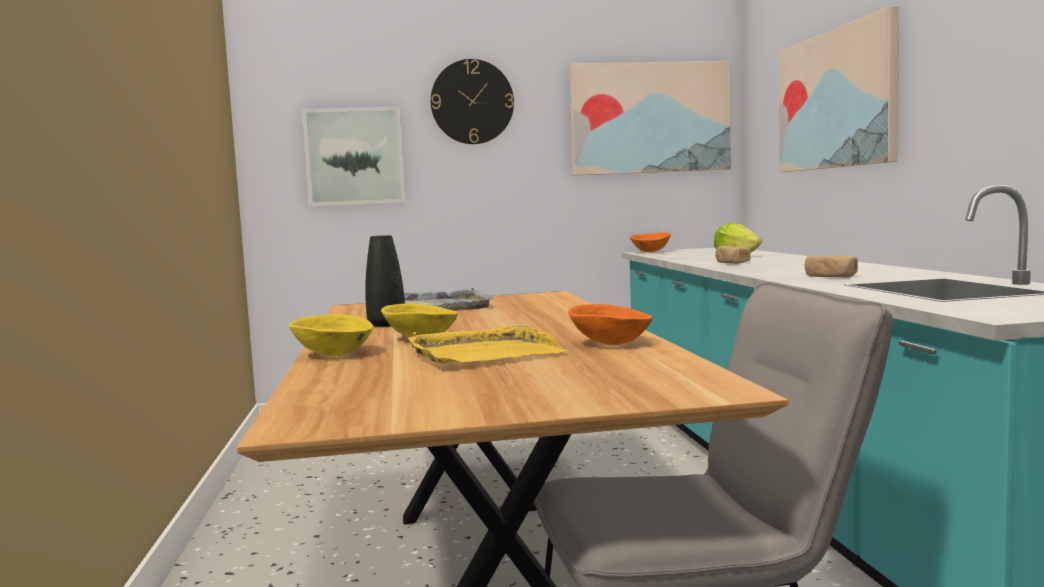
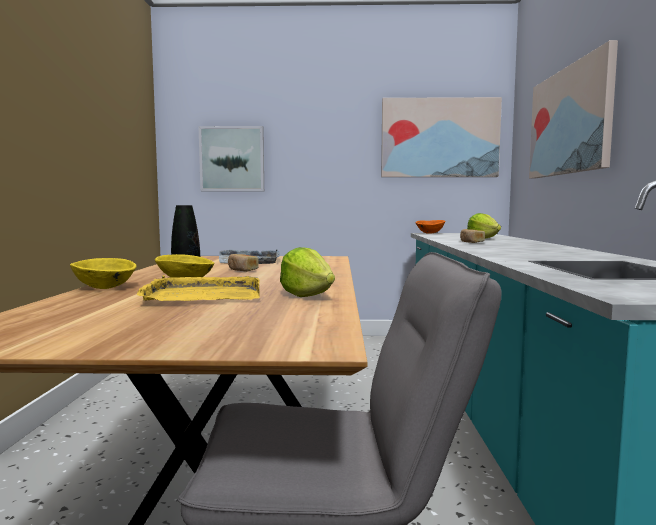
camera: 10 degrees right, 0 degrees up
wall clock [431,59,514,144] -> none
orange bowl [568,304,653,345] -> lettuce [280,247,335,297]
bread [805,255,858,277] -> bread moved to [228,254,259,272]

